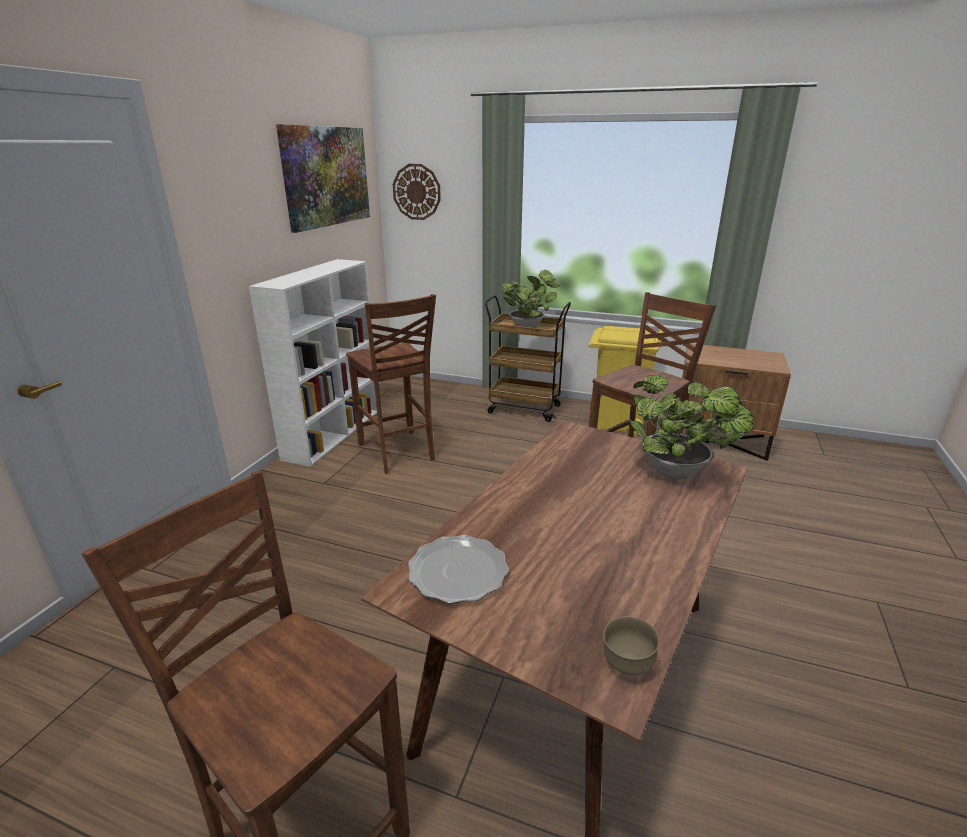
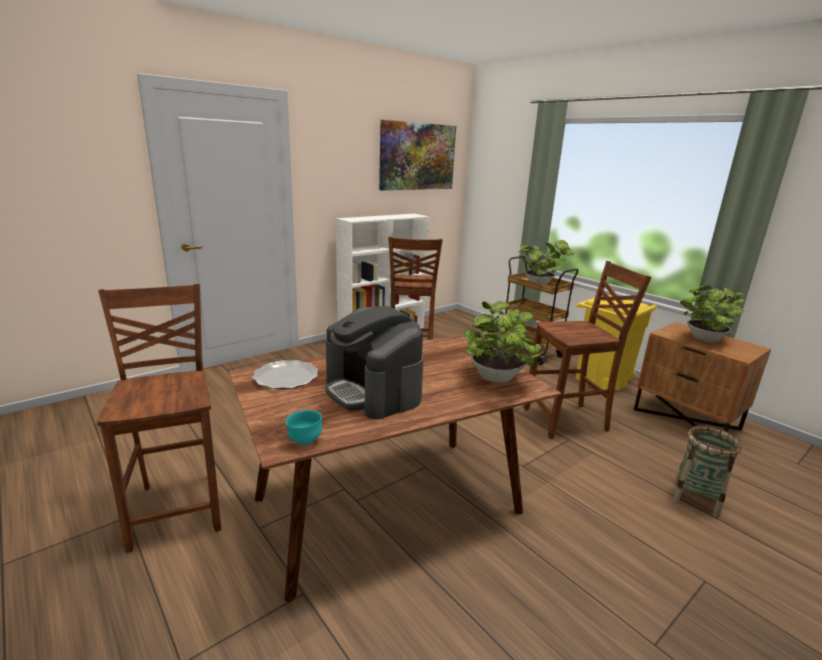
camera: 30 degrees right, 5 degrees down
wall clock [393,164,441,220] -> none
brown bowl [603,616,660,675] -> turquoise bowl [285,410,322,445]
none -> coffee machine [325,306,424,419]
none -> basket [672,425,742,518]
none -> potted plant [680,285,745,342]

